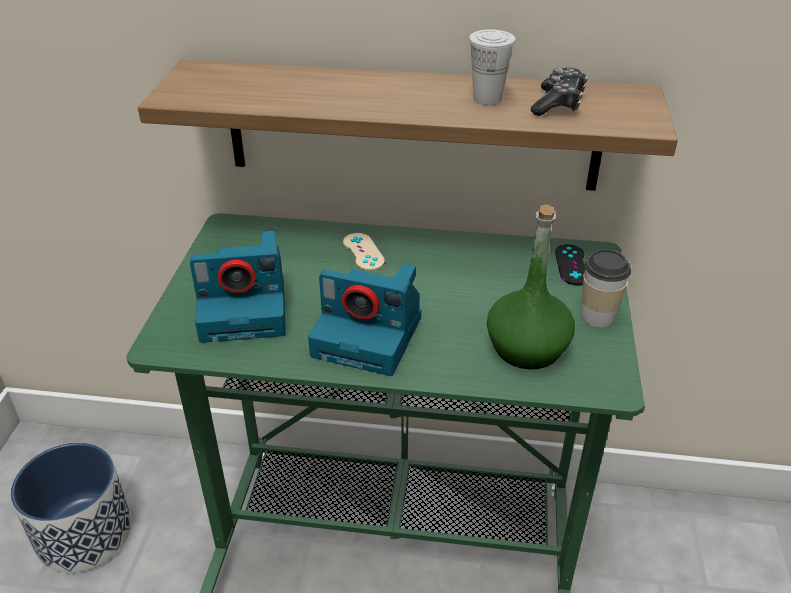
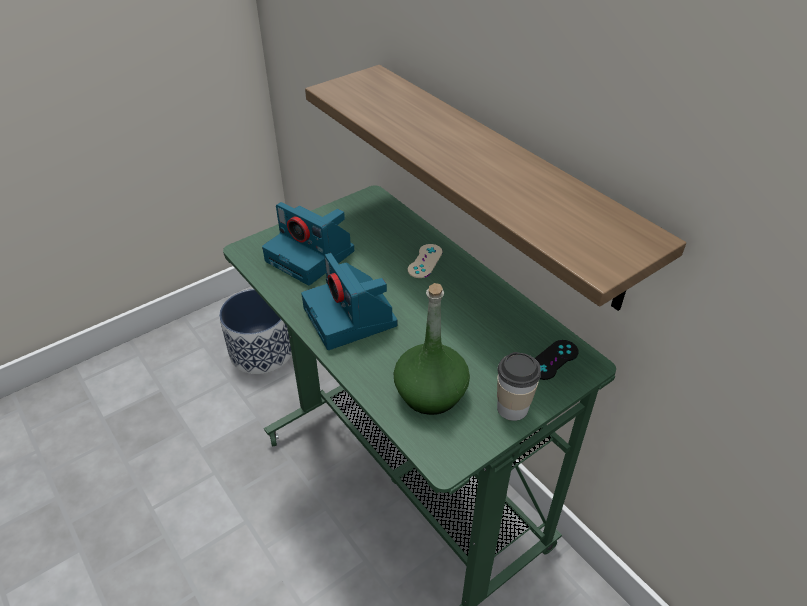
camera: 45 degrees right, 5 degrees up
white cup [469,29,516,105] -> none
game controller [531,68,588,116] -> none

